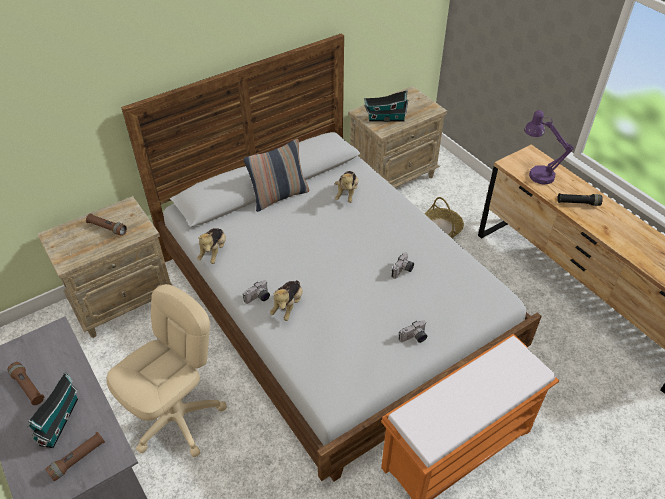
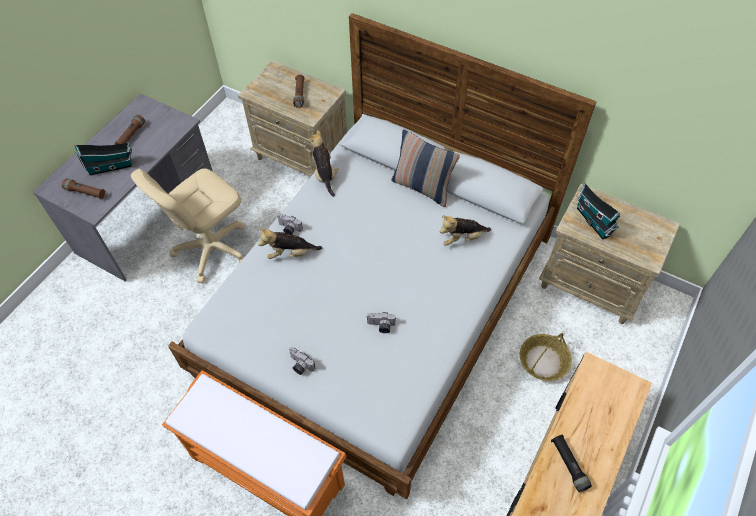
camera: 65 degrees right, 10 degrees up
beige office chair [106,284,227,457] -> beige office chair turned 120 degrees clockwise [131,168,245,283]
plush toy [197,228,226,264] -> plush toy turned 90 degrees clockwise [309,130,339,197]
purple table lamp [524,110,573,185] -> none

